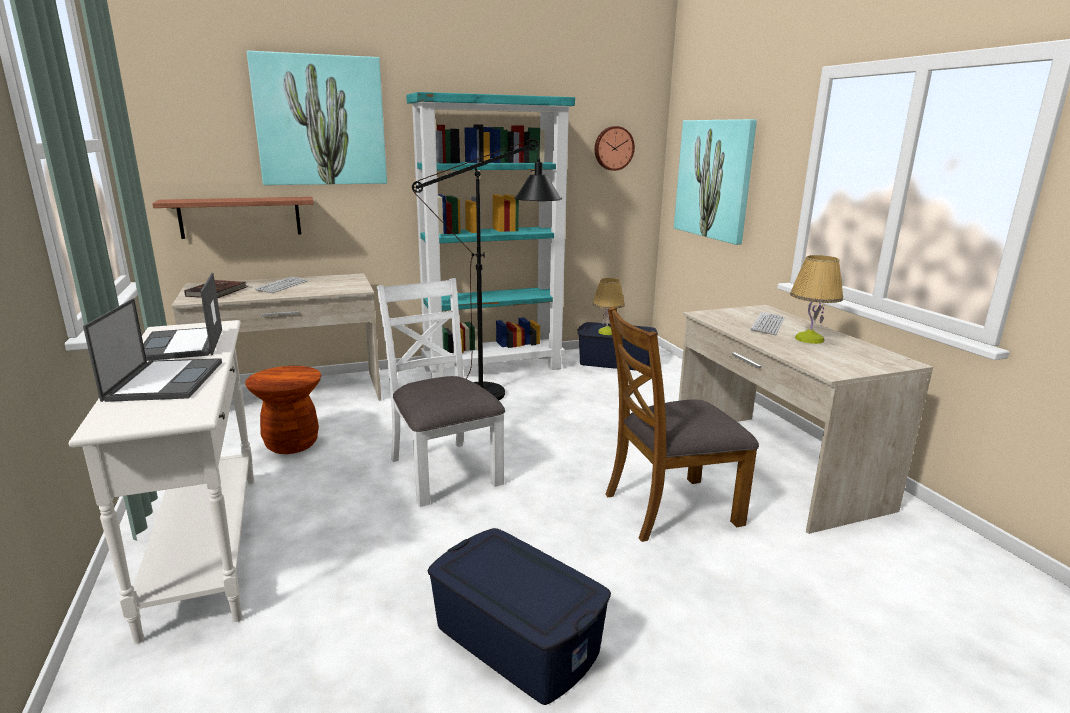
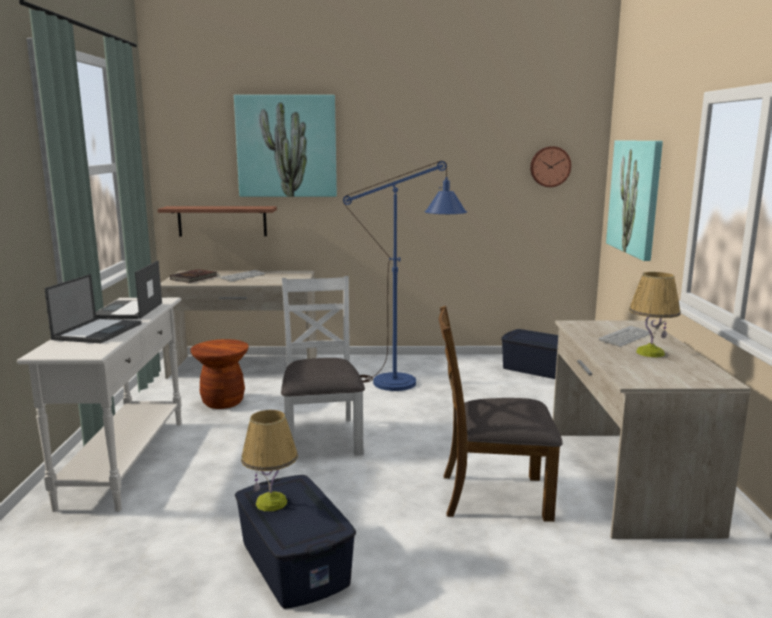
camera: 20 degrees right, 5 degrees down
turquoise bookcase [406,92,575,379] -> none
black floor lamp [412,139,562,400] -> blue floor lamp [343,161,467,391]
table lamp [593,278,625,335] -> table lamp moved to [241,410,298,511]

